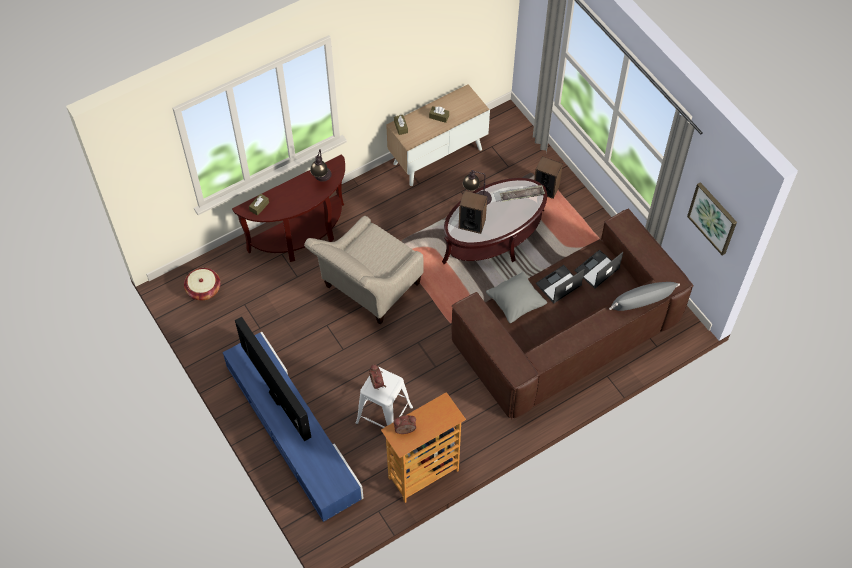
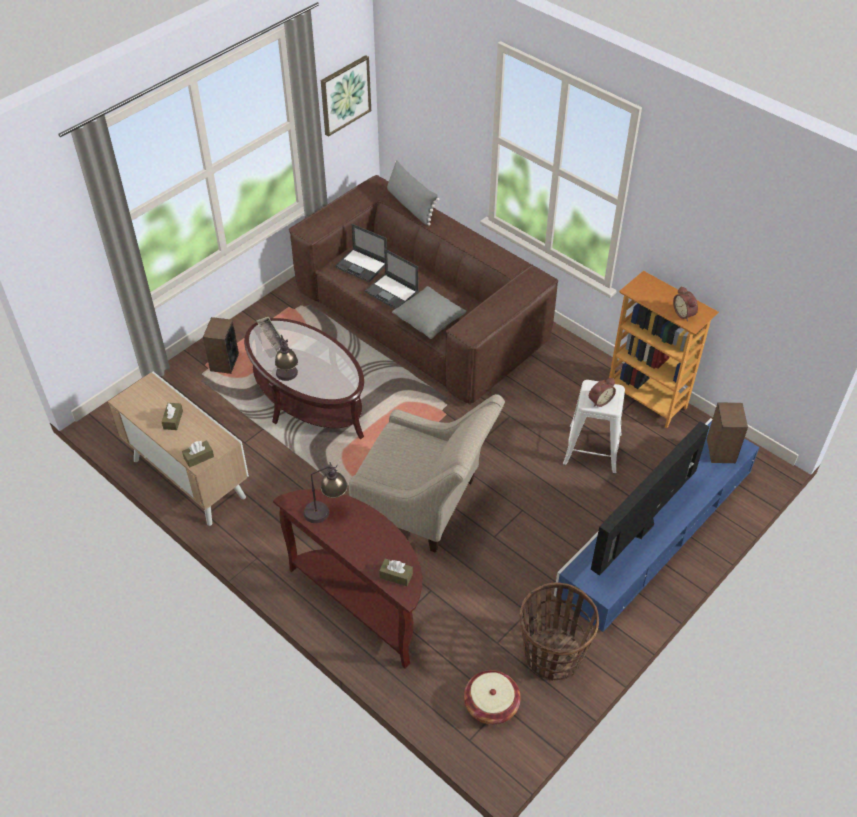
camera: 105 degrees left, 10 degrees down
speaker [459,191,487,234] -> speaker moved to [707,402,748,463]
none -> basket [519,582,599,681]

